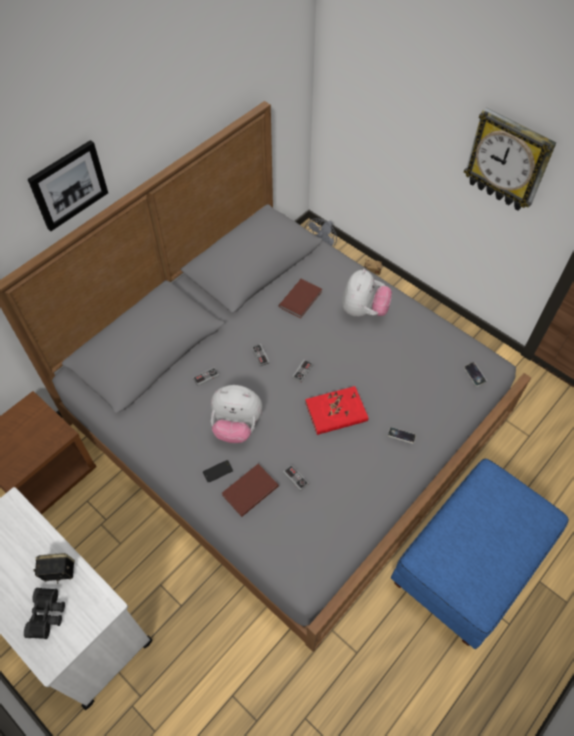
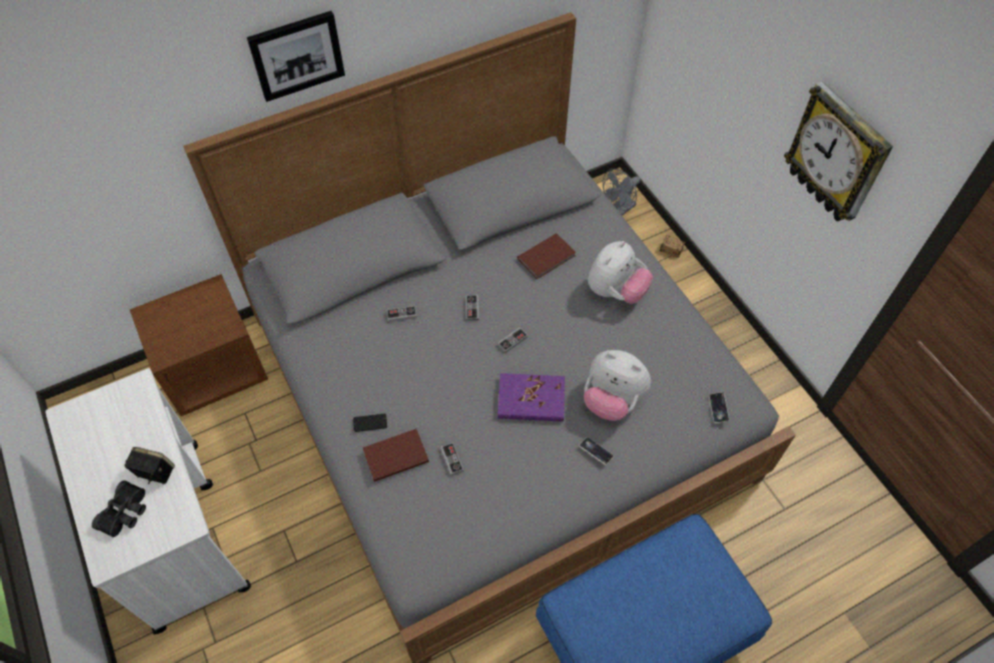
camera: 20 degrees right, 0 degrees up
plush toy [211,385,262,443] -> plush toy moved to [584,350,651,421]
red book [305,386,368,435] -> purple book [498,373,565,422]

